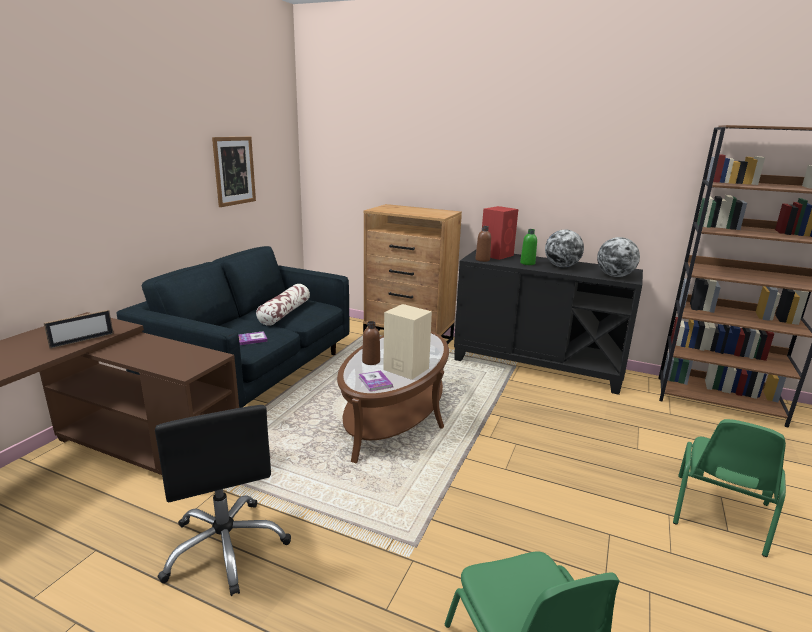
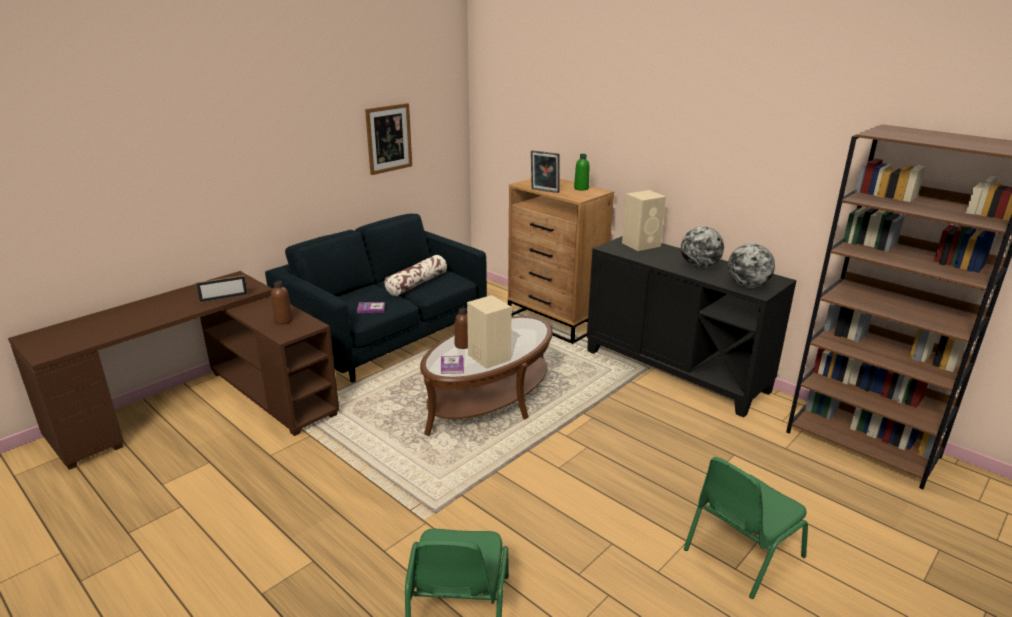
camera: 20 degrees right, 5 degrees up
black office chair [155,405,291,596] -> none
brown bottle [475,226,491,262] -> brown bottle moved to [271,281,293,324]
red speaker [482,206,518,260] -> beige speaker [622,190,666,251]
green bottle [520,229,537,265] -> green bottle moved to [574,154,590,191]
none -> picture frame [531,150,560,193]

